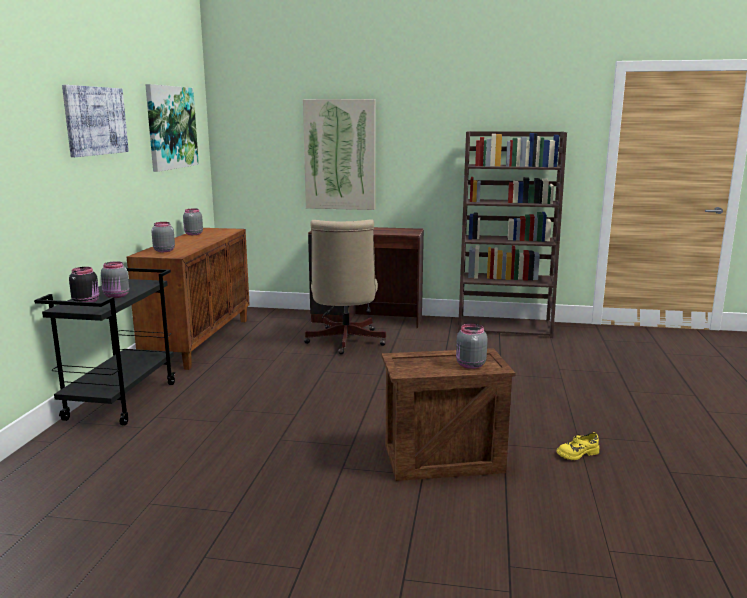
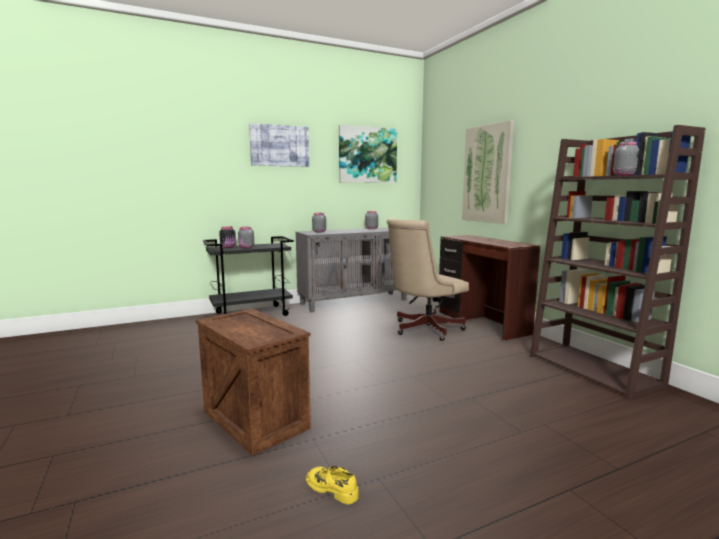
camera: 55 degrees right, 5 degrees down
brown cabinet [127,228,250,370] -> grey cabinet [296,228,407,312]
grey jar [456,324,487,369] -> grey jar moved to [613,142,639,176]

